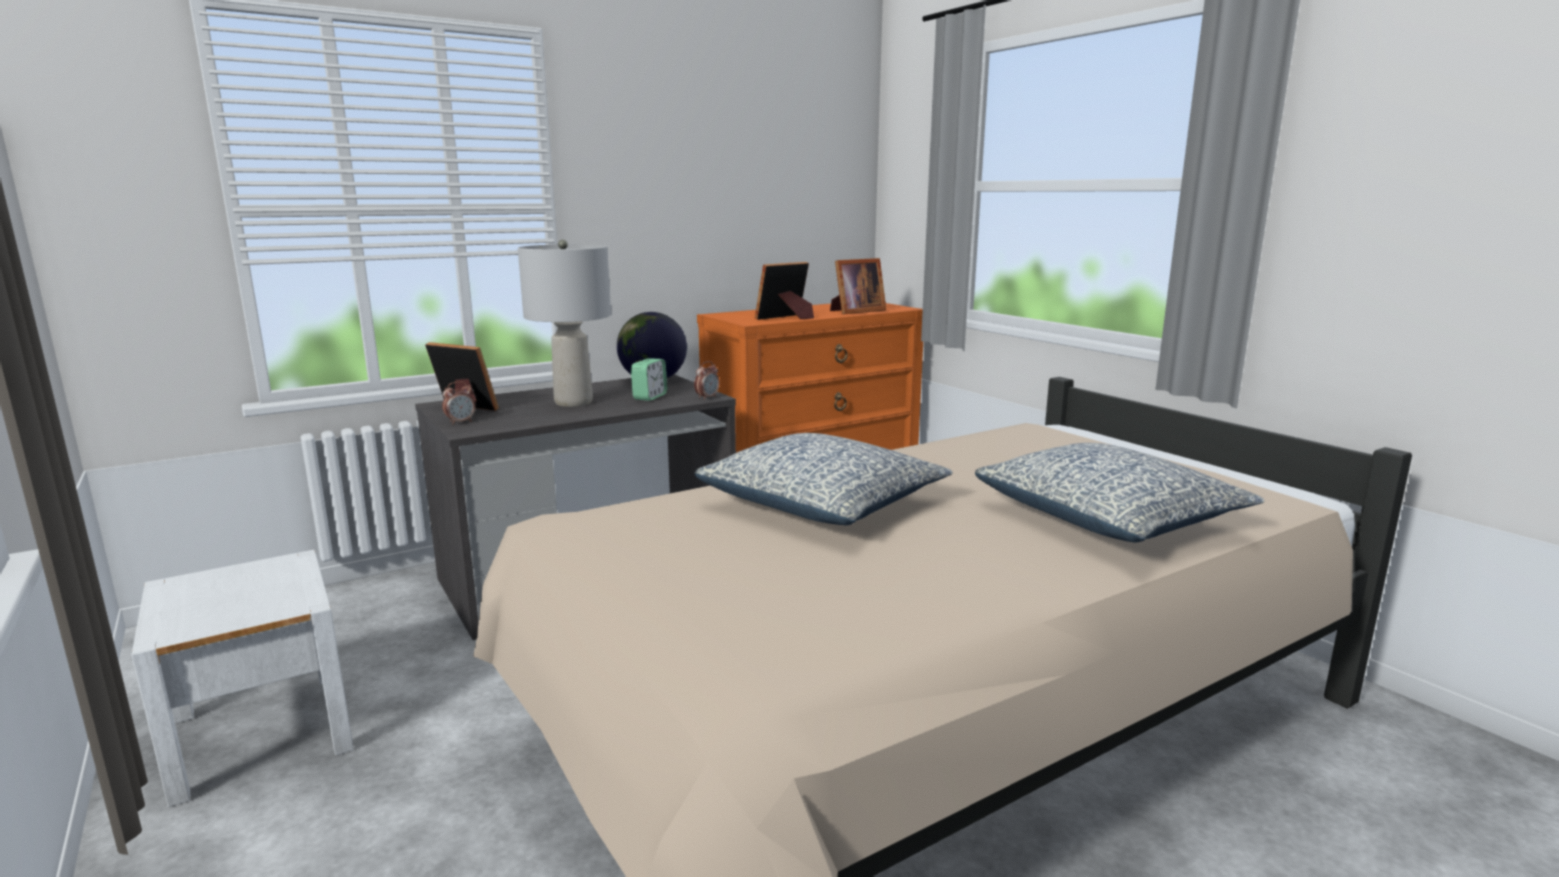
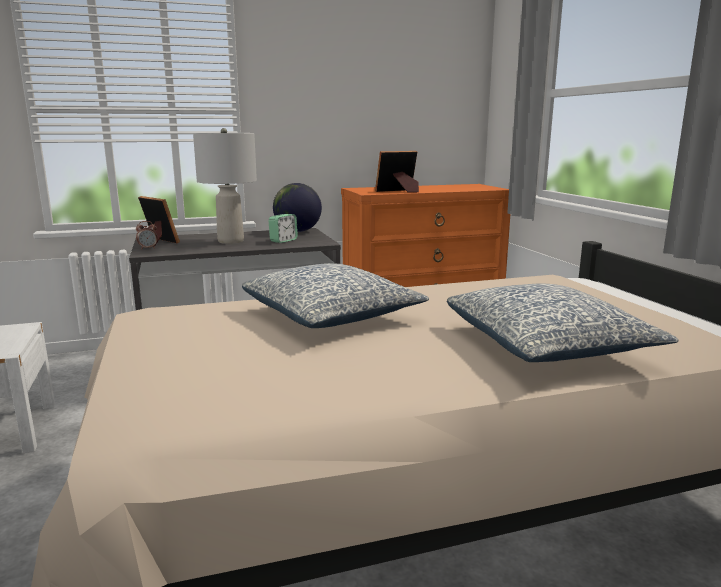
camera: 15 degrees right, 0 degrees up
alarm clock [694,361,720,400] -> none
picture frame [830,258,887,314] -> none

